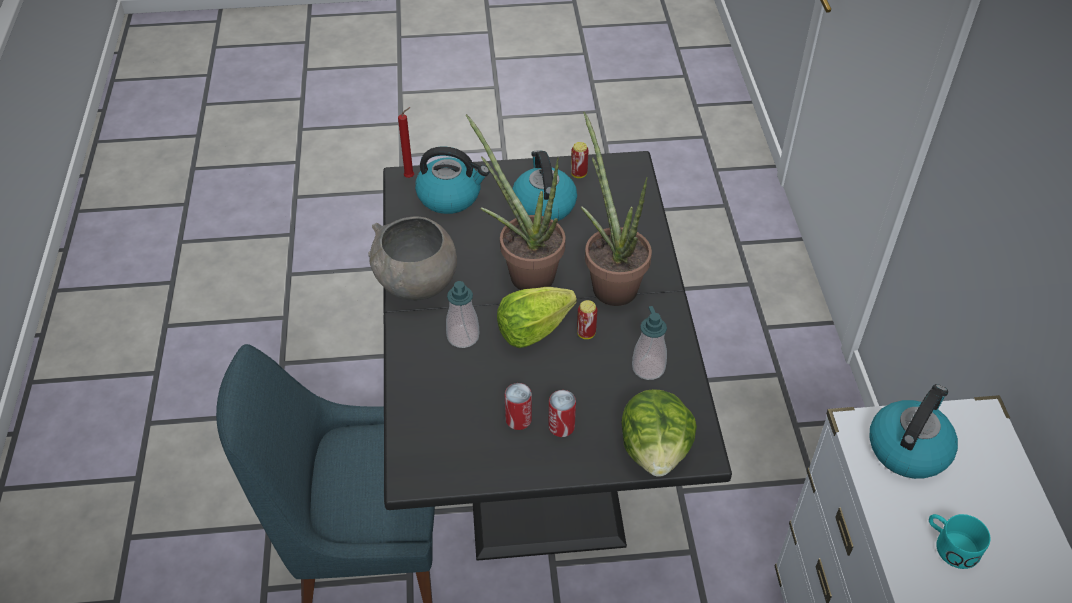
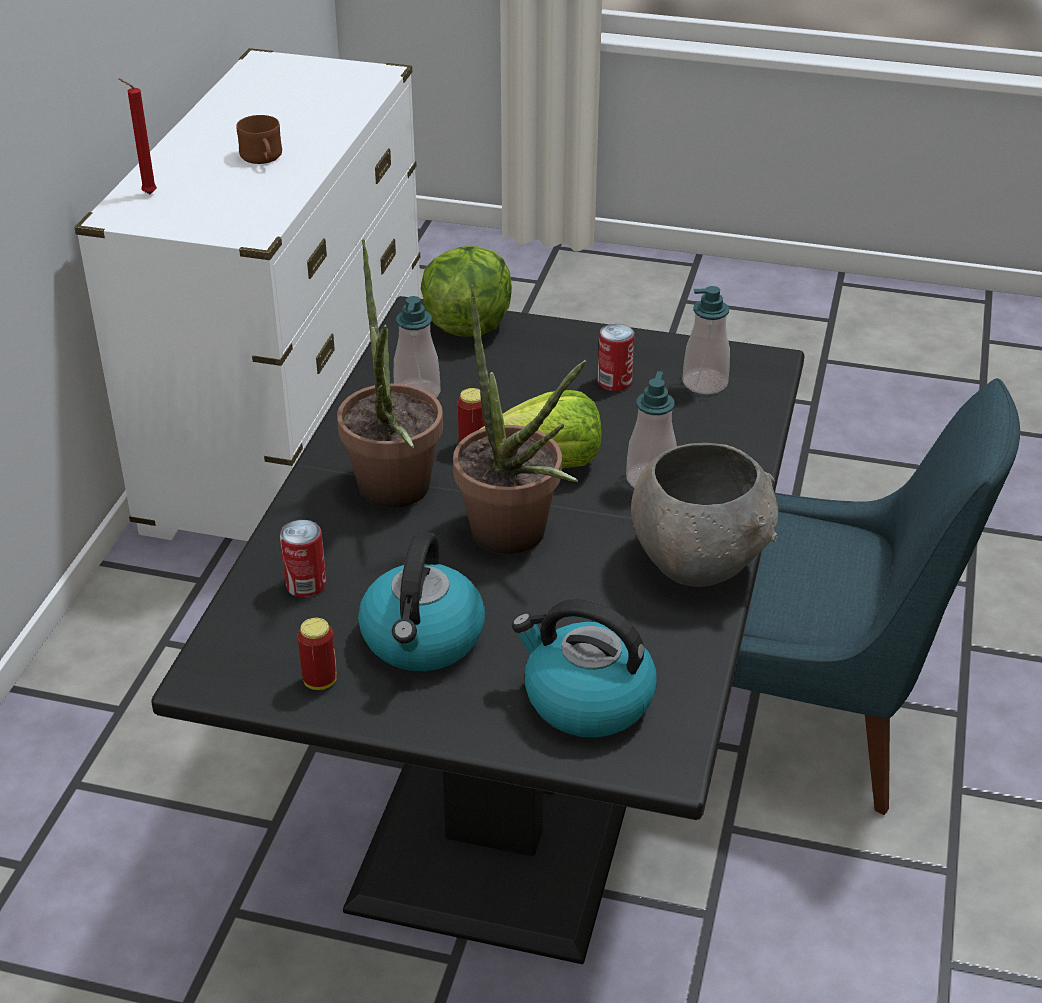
camera: 160 degrees left, 10 degrees down
red candle [398,107,414,178] -> red candle moved to [119,78,157,194]
can [549,390,576,437] -> can moved to [280,520,326,598]
kettle [869,384,958,479] -> none
turquoise mug [929,514,991,569] -> brown mug [236,115,282,164]
none -> soap dispenser [682,286,730,394]

